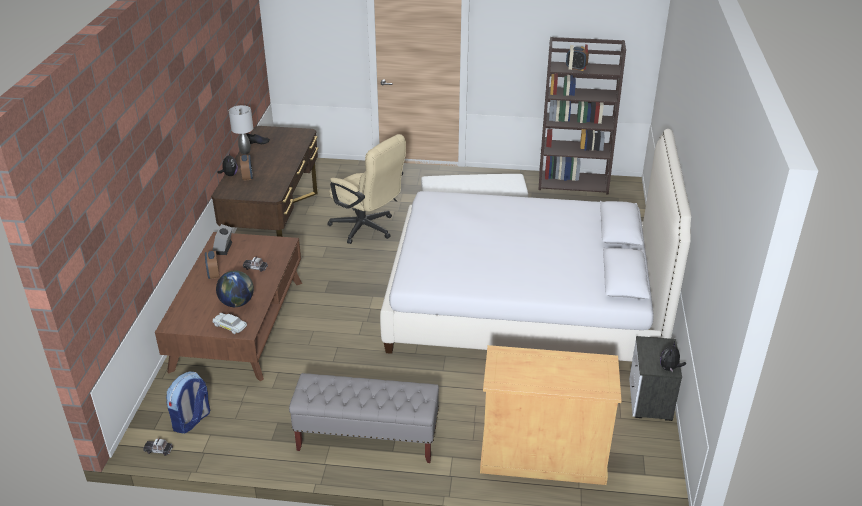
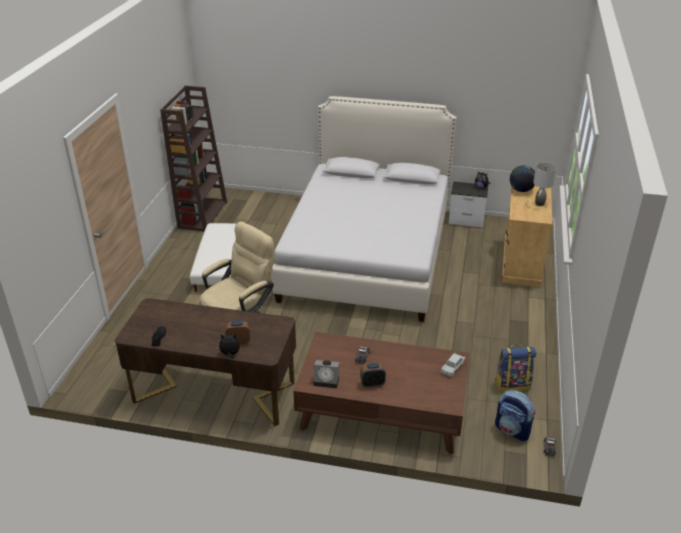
camera: 85 degrees left, 0 degrees up
globe [216,271,254,307] -> globe moved to [510,165,535,192]
grey table lamp [229,105,253,154] -> grey table lamp moved to [533,163,556,206]
grey bench [289,373,439,463] -> none
none -> backpack [495,345,536,392]

